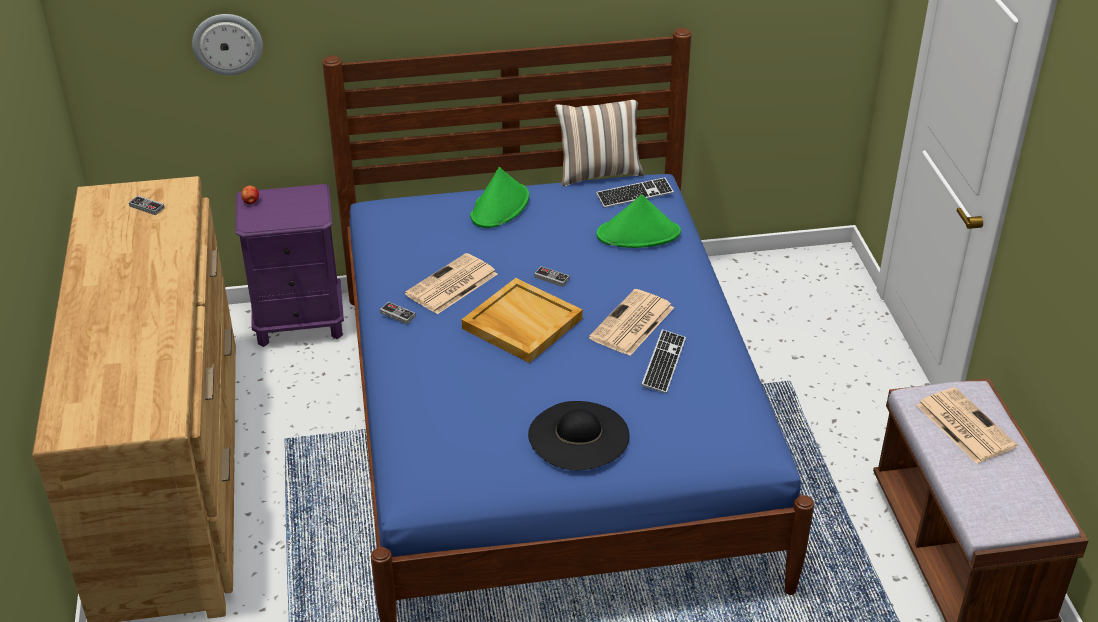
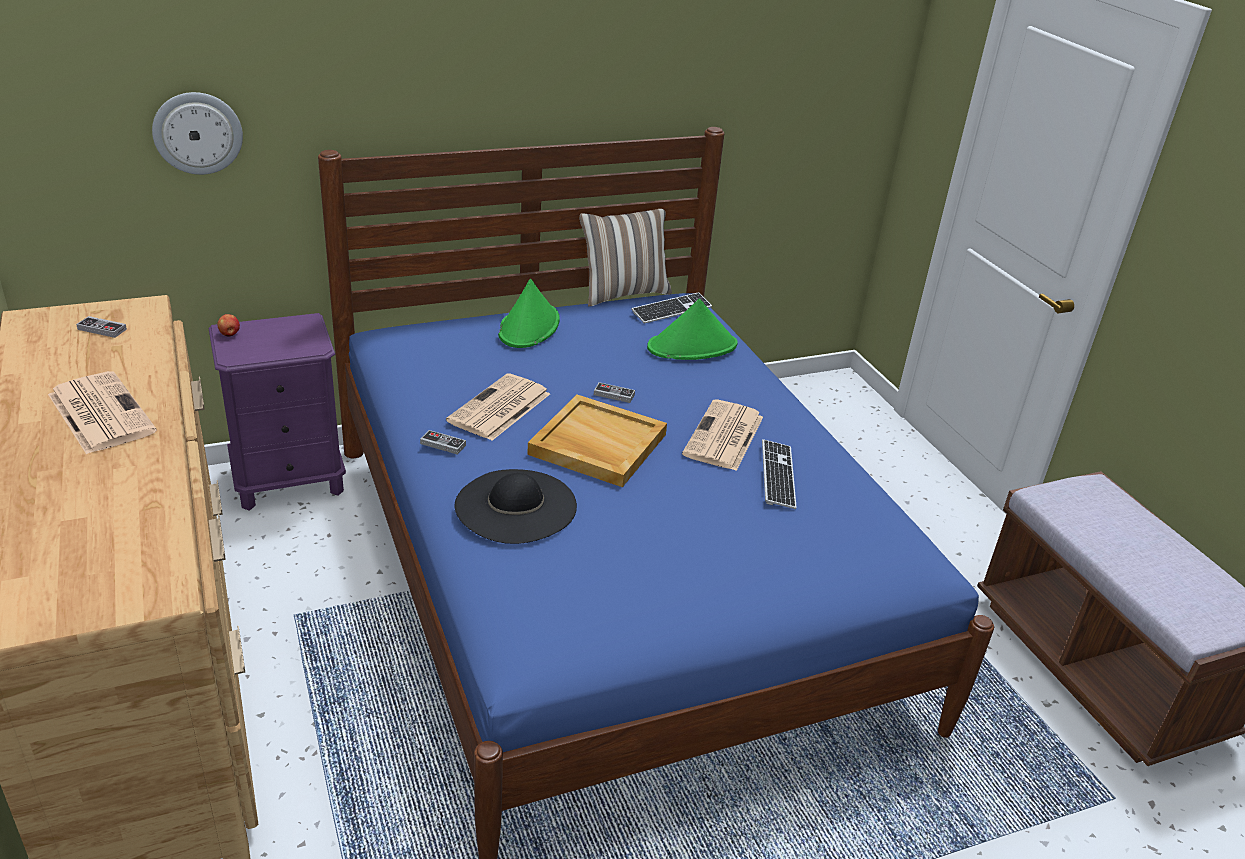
camera: 15 degrees left, 5 degrees down
black hat [528,401,629,470] -> black hat moved to [455,469,577,544]
newspaper [917,387,1017,464] -> newspaper moved to [48,371,157,455]

